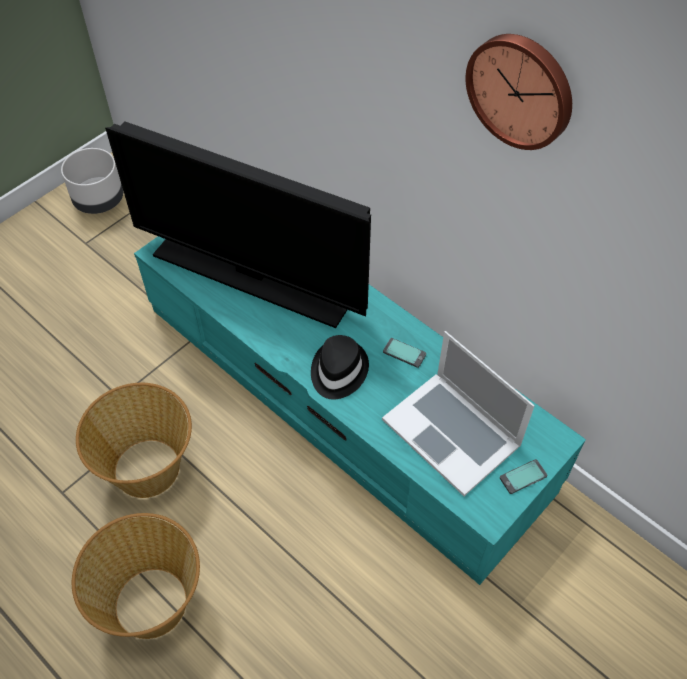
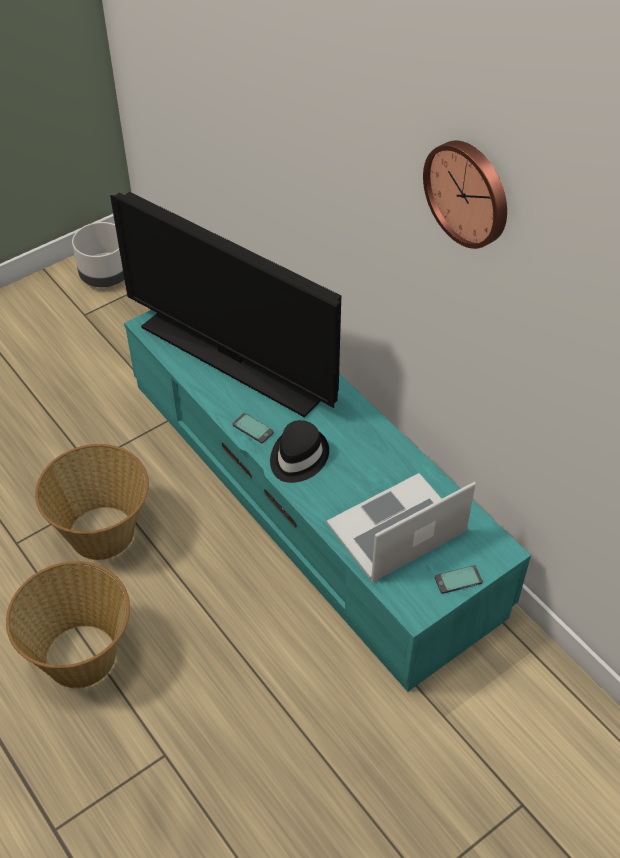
camera: 10 degrees right, 5 degrees down
laptop [382,331,535,496] -> laptop turned 90 degrees clockwise [327,473,475,582]
phone [383,338,426,368] -> phone moved to [232,413,274,443]

